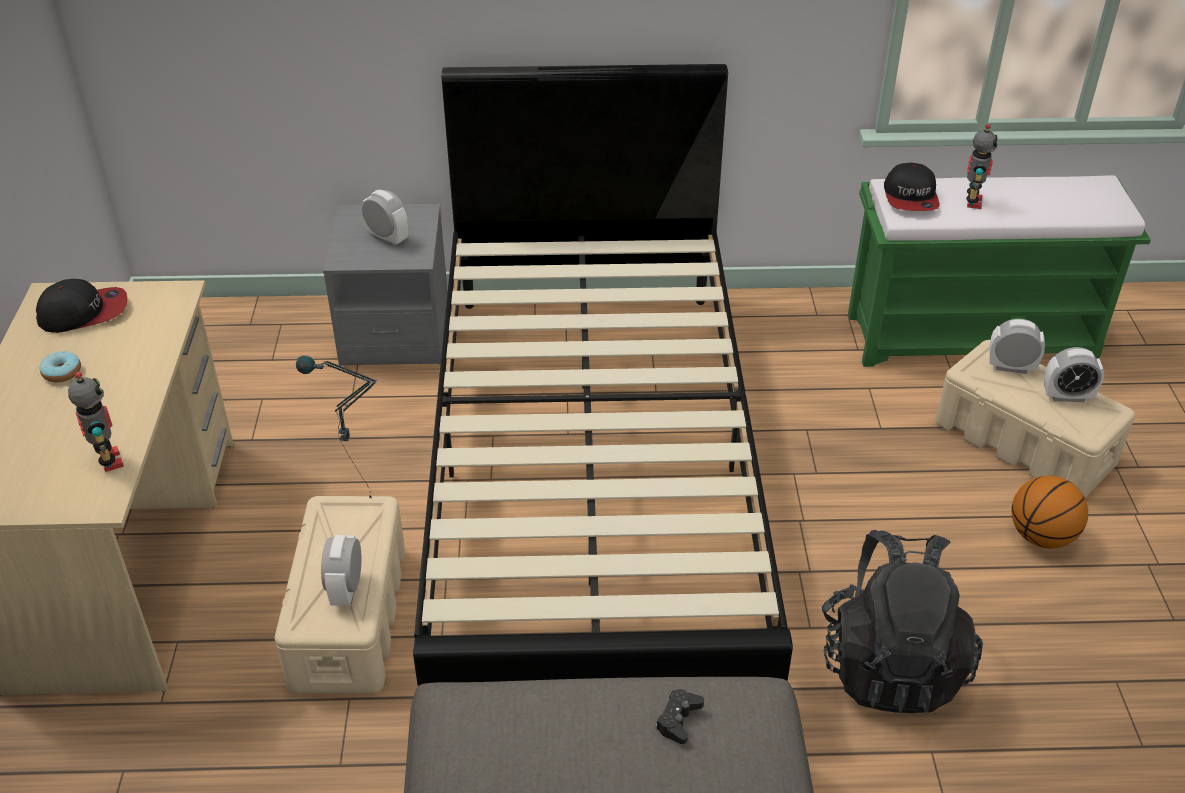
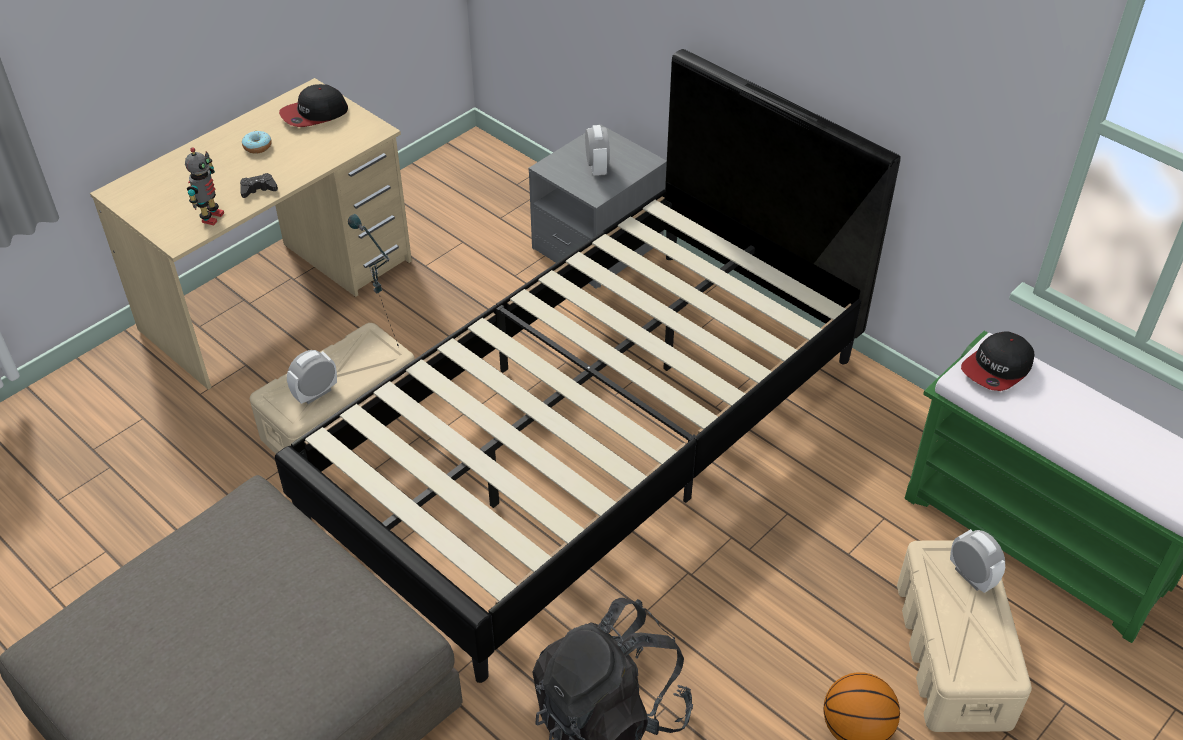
camera: 45 degrees right, 5 degrees up
cap [36,279,128,333] -> cap turned 120 degrees clockwise [279,84,348,127]
black game controller [656,689,704,744] -> black game controller moved to [240,173,278,198]
toy robot [966,124,998,209] -> none
alarm clock [1044,347,1104,402] -> none

